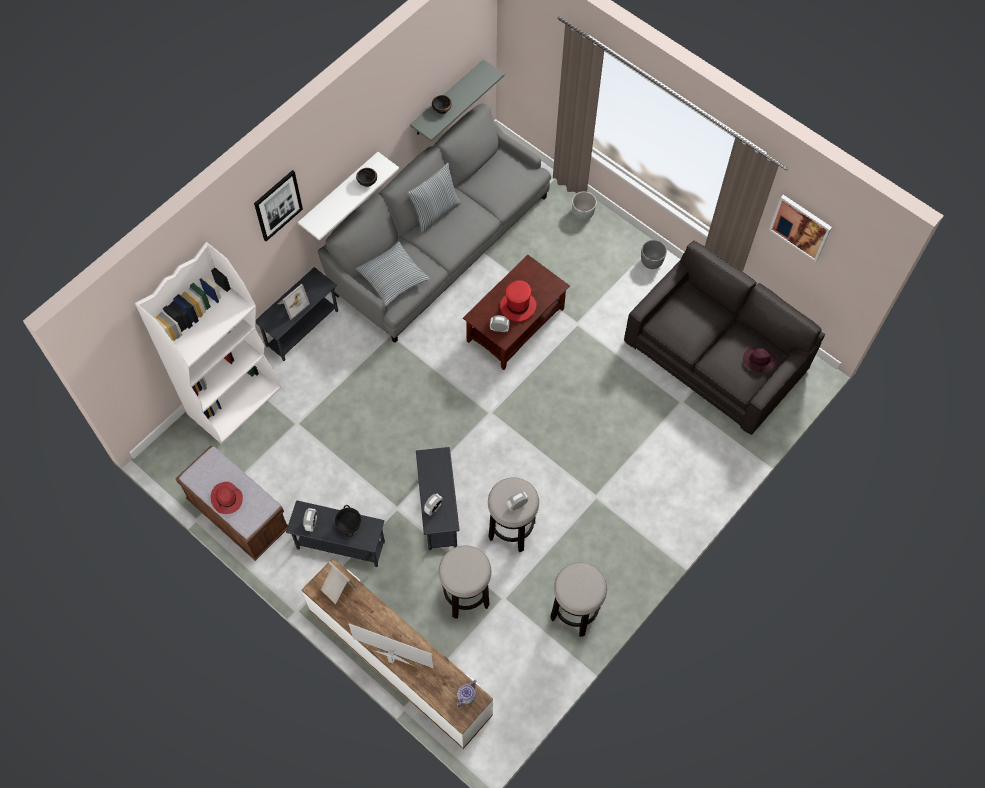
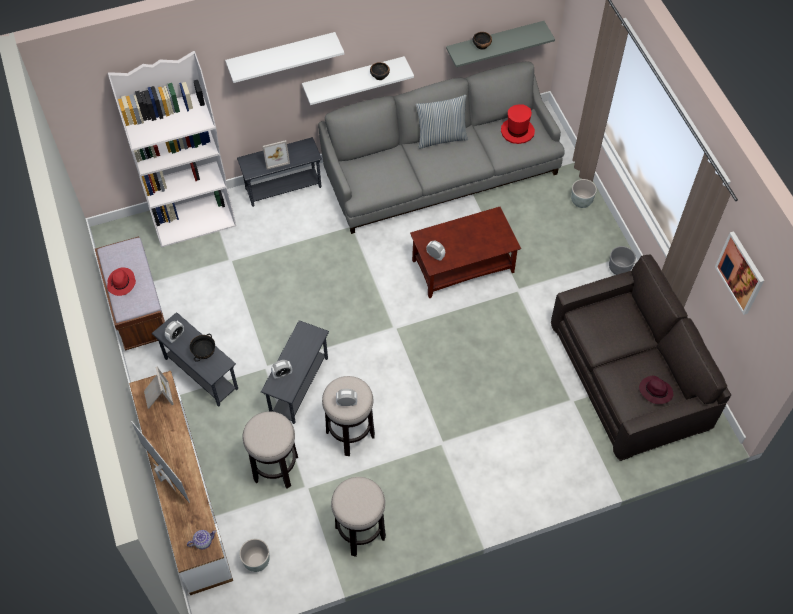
camera: 30 degrees right, 5 degrees down
picture [254,170,303,241] -> white shelf [225,32,344,83]
pillow [356,241,430,306] -> none
red hat [500,281,537,322] -> red hat moved to [501,104,535,144]
none -> grey planter [239,539,270,572]

